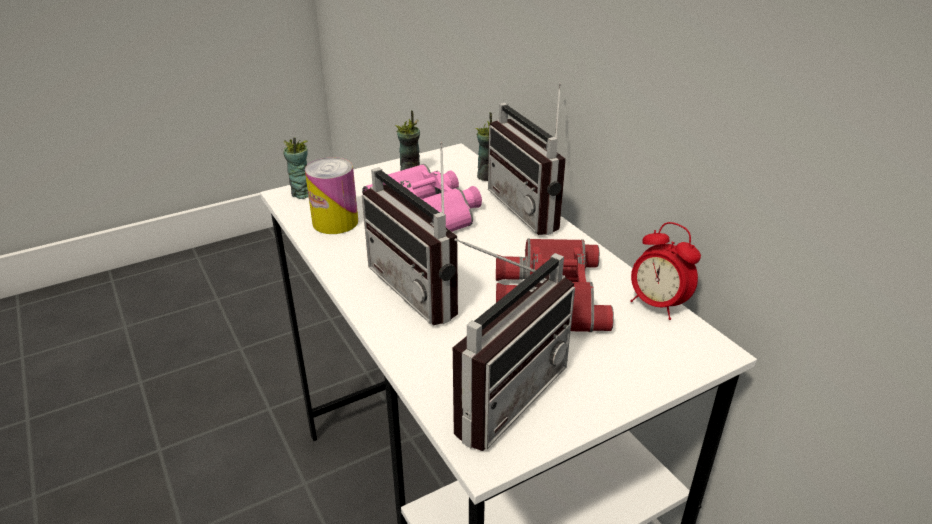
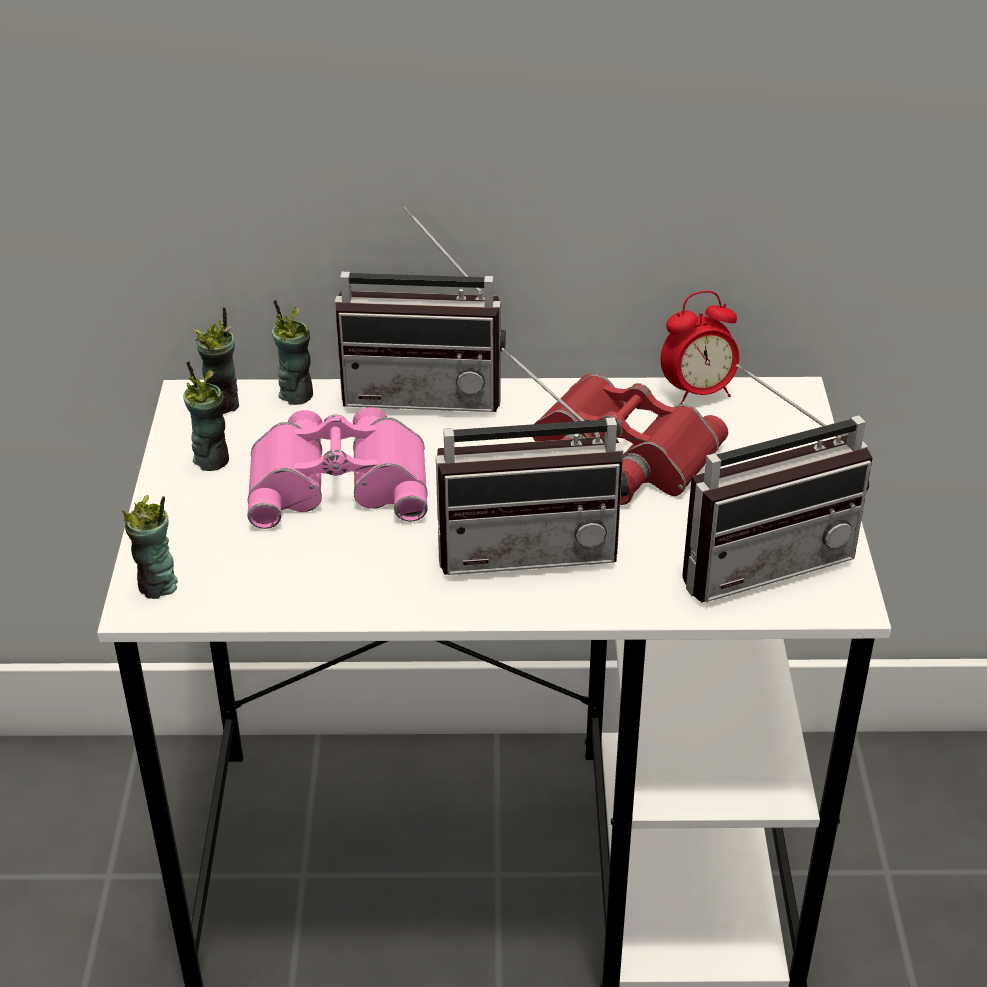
camera: 60 degrees left, 5 degrees up
can [305,157,358,234] -> none
radio [453,238,575,451] -> radio turned 90 degrees clockwise [682,364,873,603]
none -> cup [194,307,239,414]

